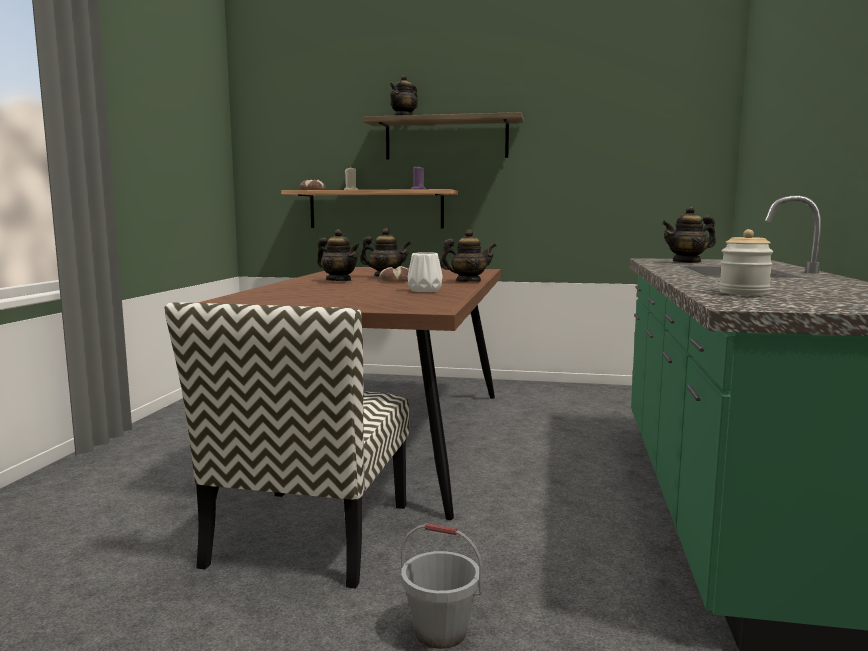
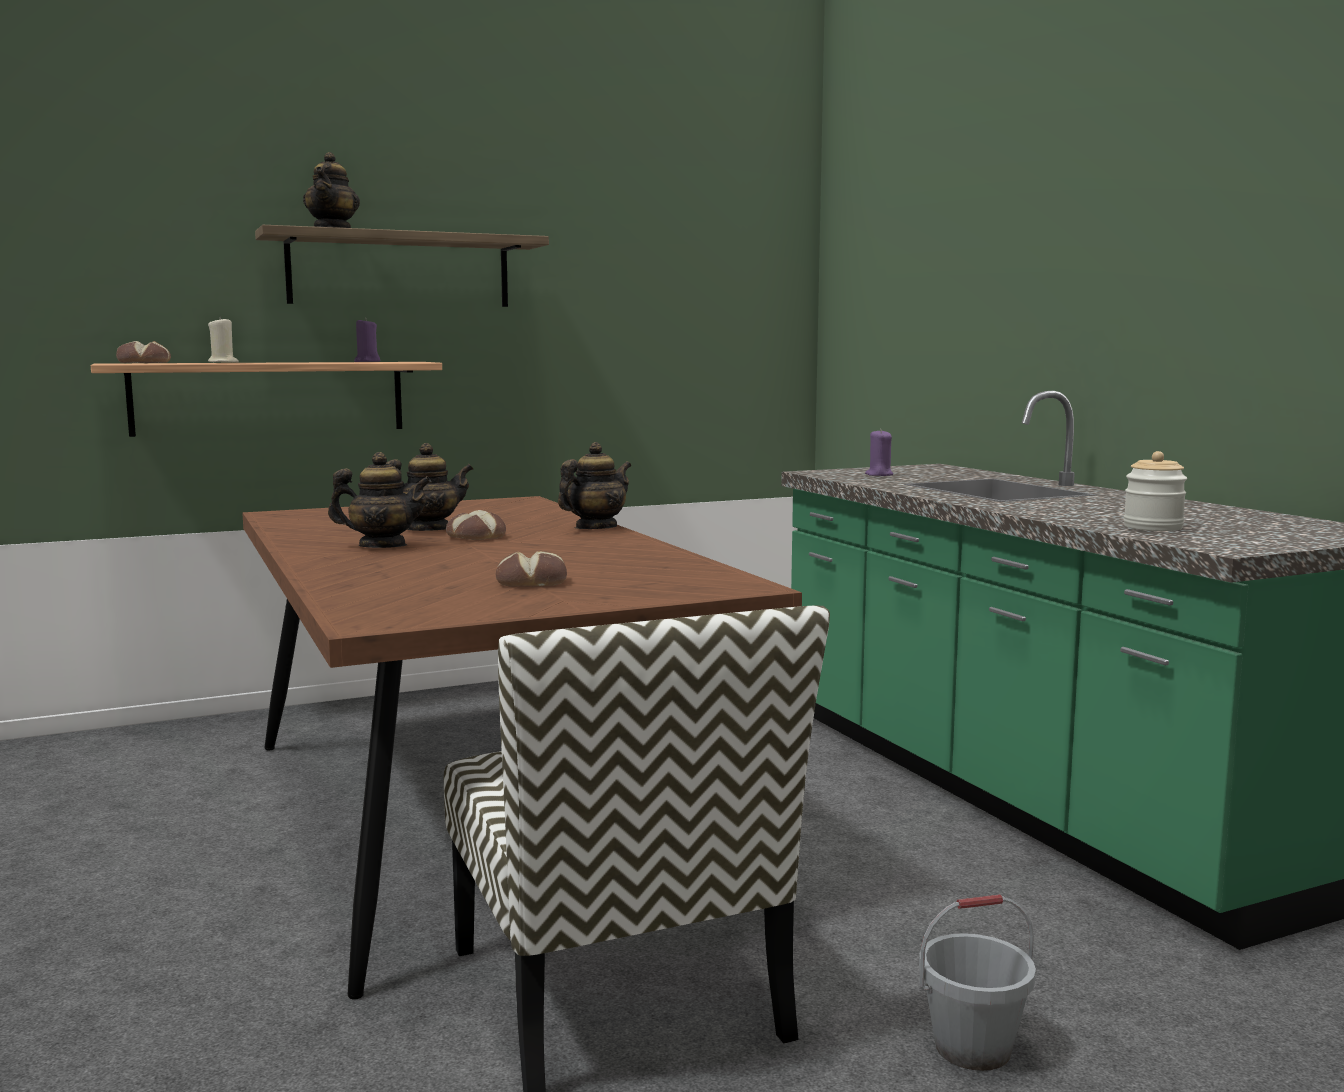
camera: 35 degrees left, 0 degrees up
white vase [408,252,443,292] -> none
teapot [662,206,716,263] -> purple candle [865,429,893,476]
none -> bread [496,551,567,587]

